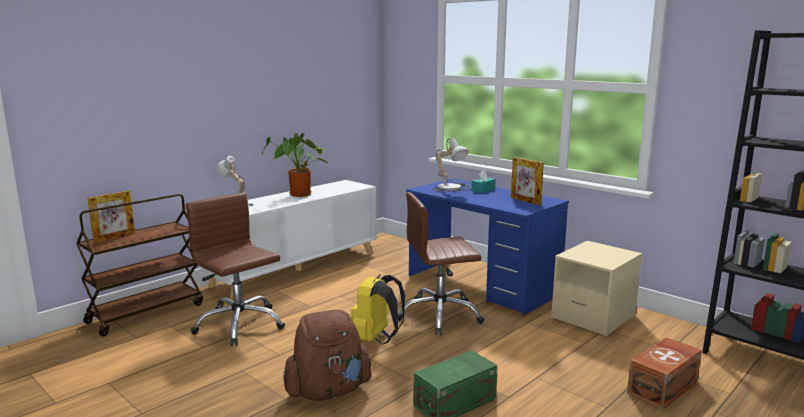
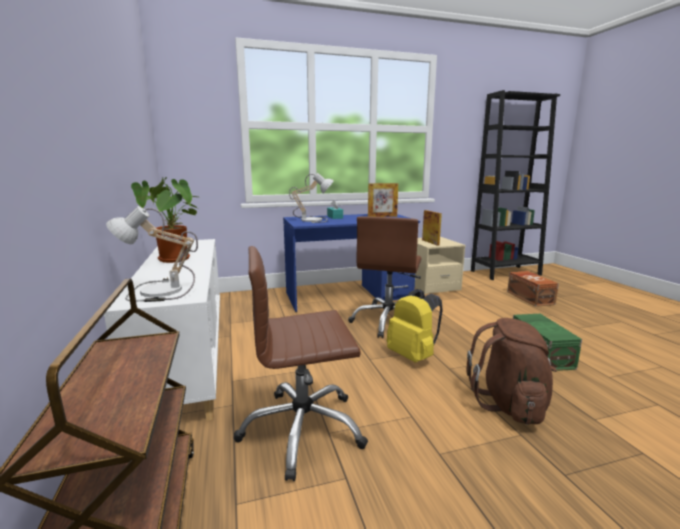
camera: 60 degrees left, 0 degrees up
picture frame [87,190,135,243] -> picture frame moved to [422,210,442,246]

